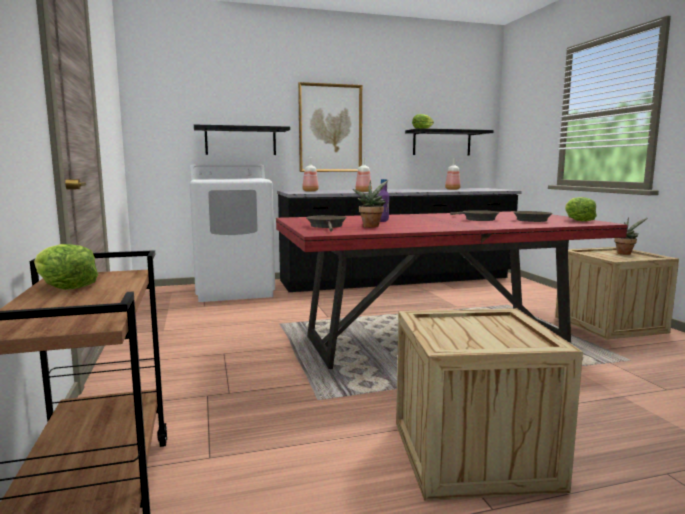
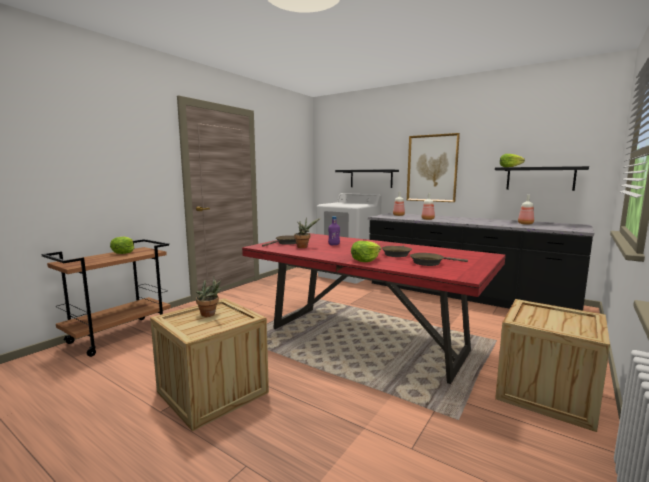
camera: 50 degrees right, 0 degrees up
lettuce [565,197,597,221] -> lettuce moved to [351,241,381,262]
potted plant [614,217,647,255] -> potted plant moved to [196,277,221,317]

